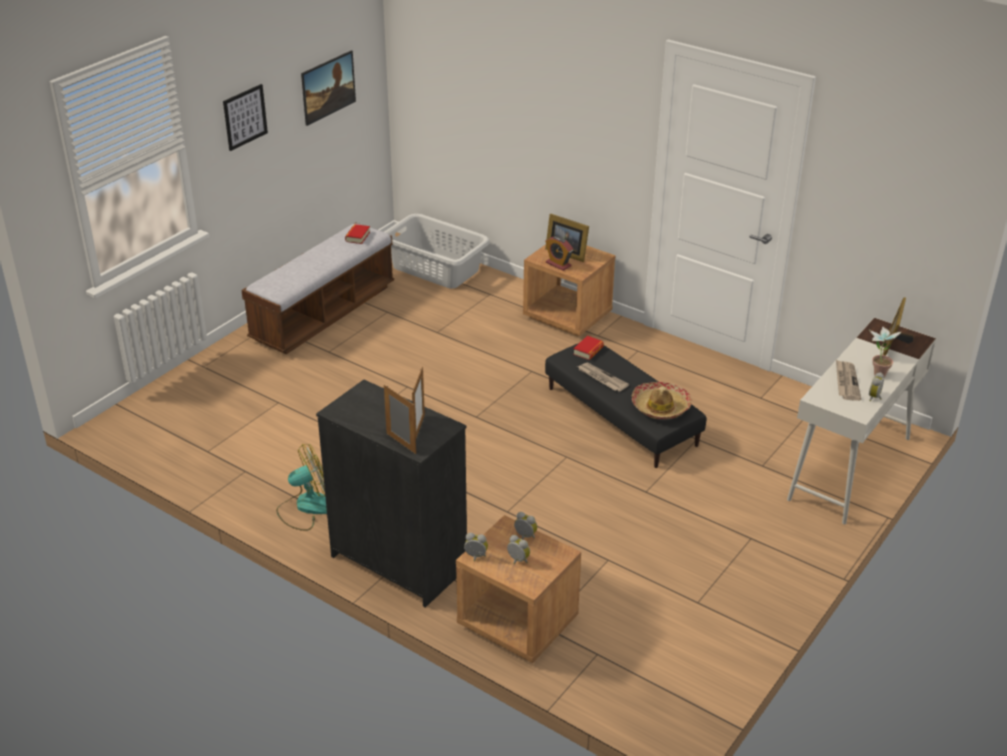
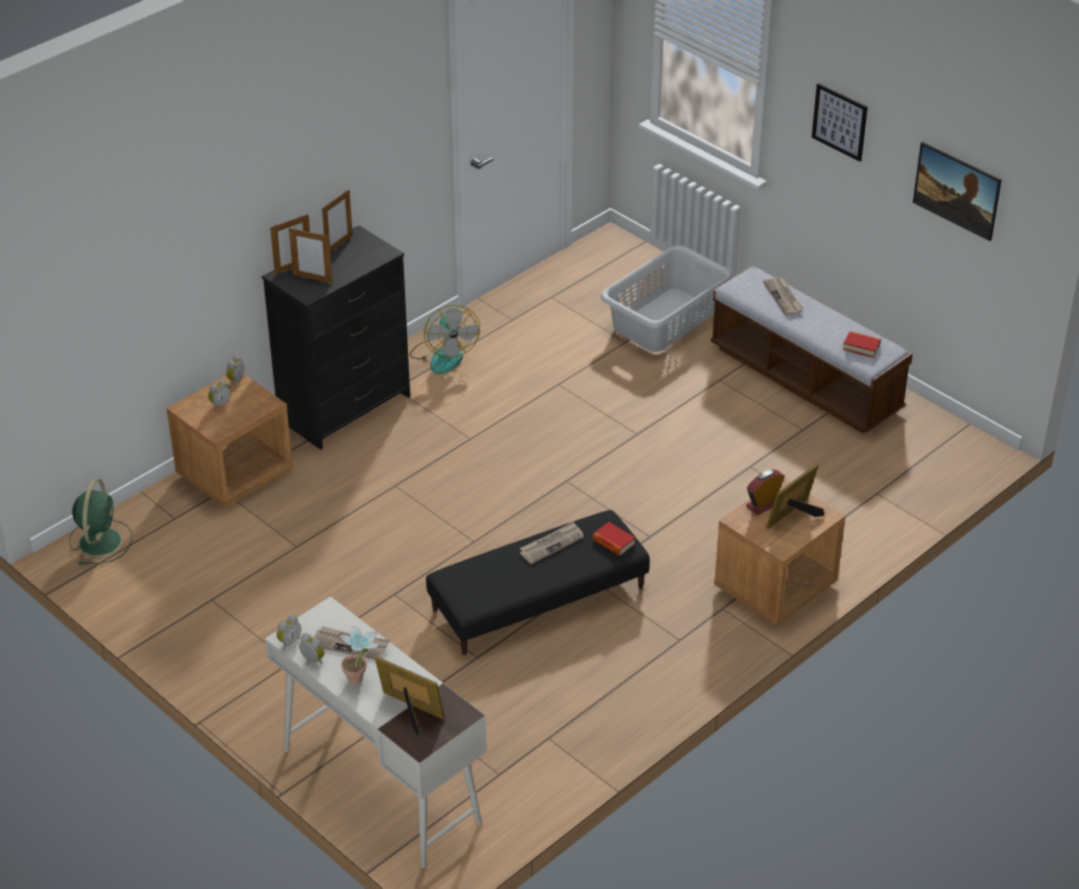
camera: 100 degrees right, 5 degrees up
grey laundry basket [384,214,490,289] -> grey laundry basket moved to [601,245,732,352]
alarm clock [514,512,537,540] -> alarm clock moved to [276,615,301,649]
hat [632,382,692,419] -> none
none -> green fan [69,479,132,565]
none -> picture frame [322,189,353,252]
none -> newspaper [763,277,804,315]

